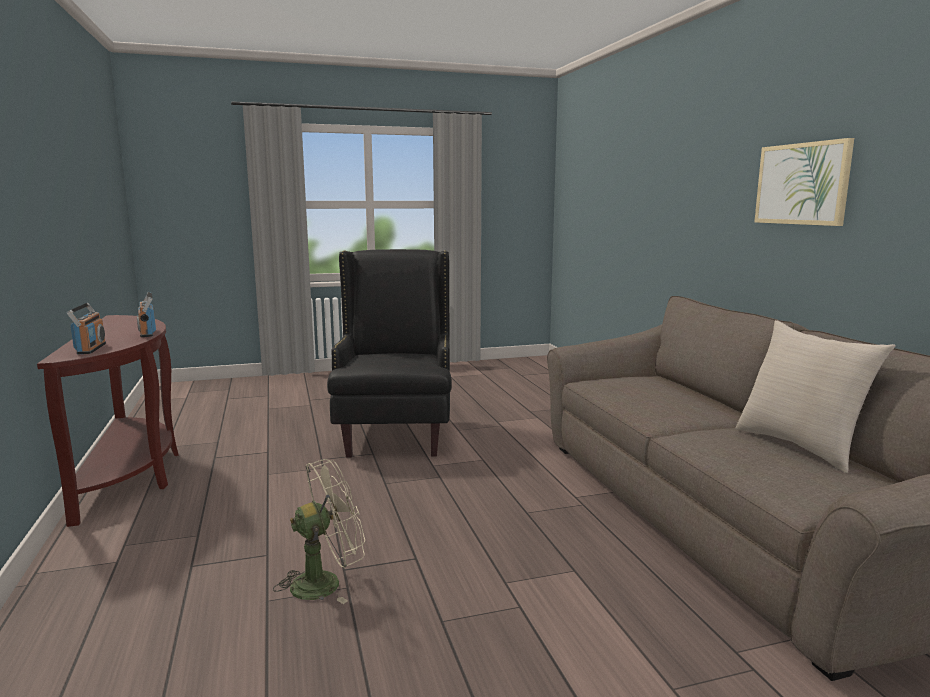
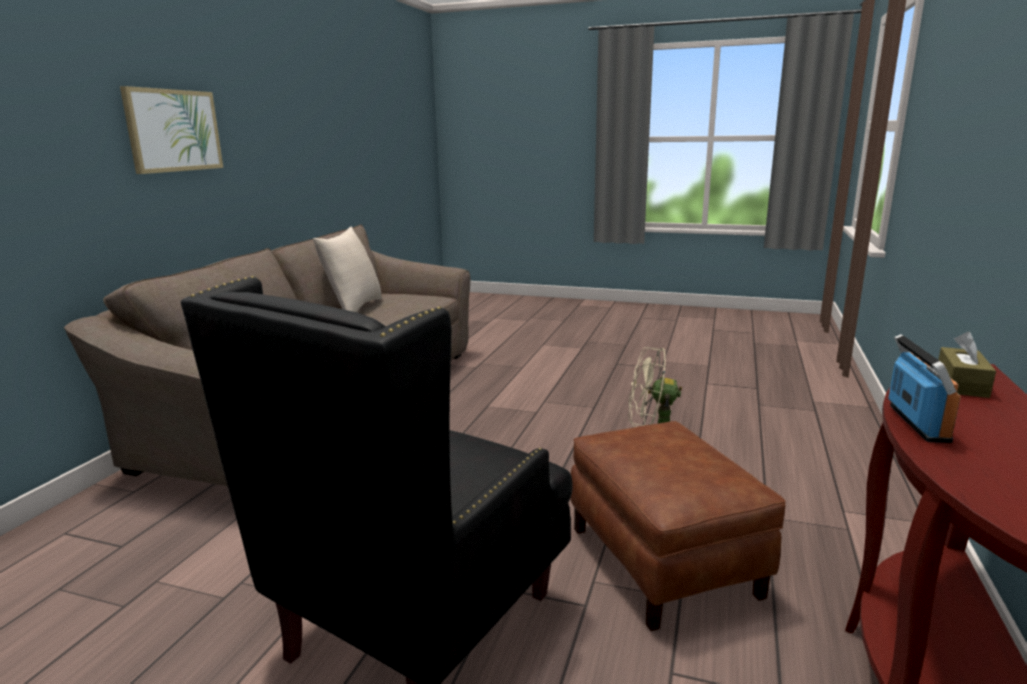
camera: 145 degrees left, 5 degrees up
radio [66,303,106,354] -> brown tissue box [938,332,996,398]
none -> brown ottoman [570,421,786,631]

